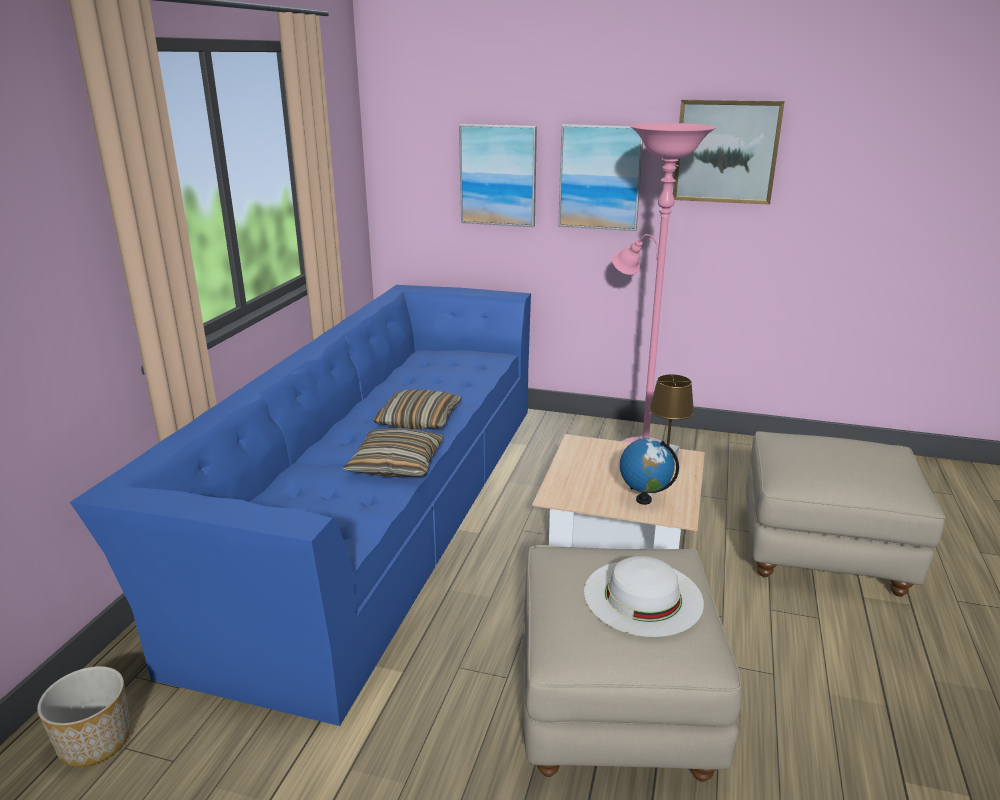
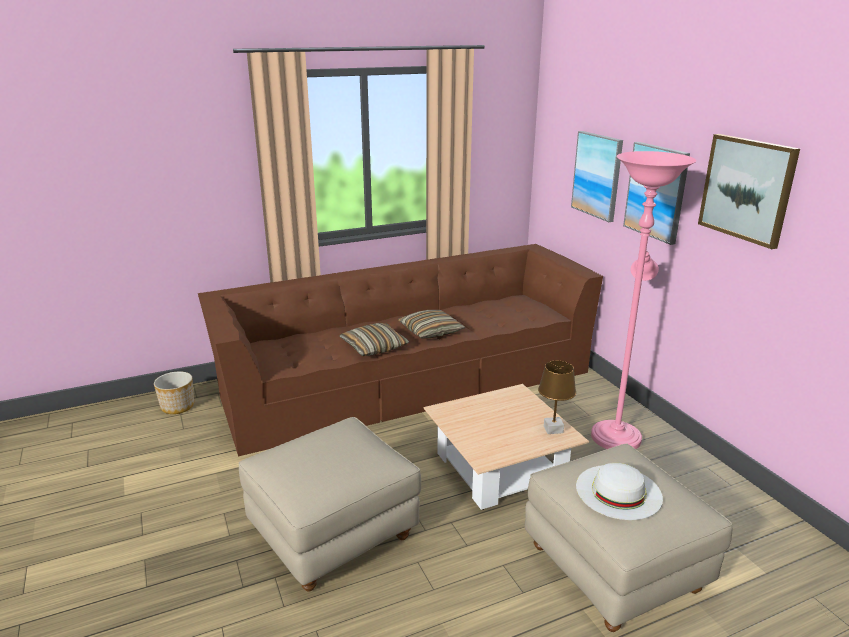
camera: 50 degrees right, 0 degrees up
blue sofa [70,285,531,726] -> brown sofa [198,244,603,456]
white hat [584,556,704,637] -> white hat moved to [576,463,663,520]
globe [620,438,679,505] -> none

